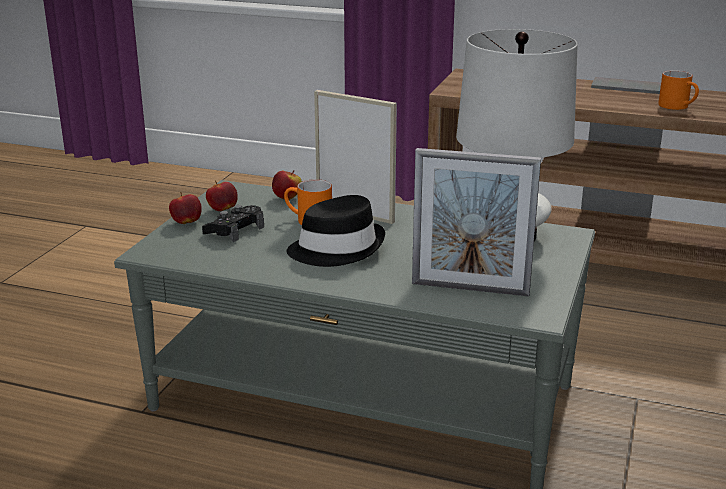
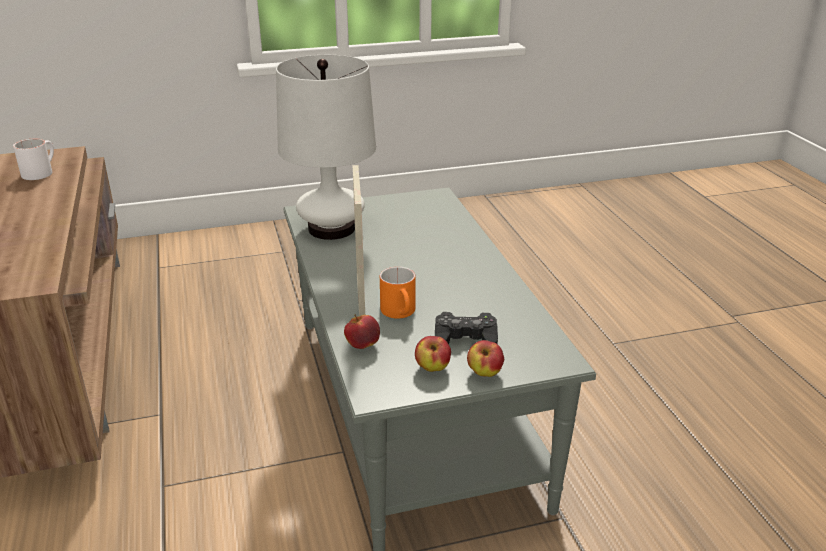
camera: 125 degrees left, 5 degrees up
black hat [287,195,385,267] -> none
picture frame [412,148,541,296] -> none
orange mug [658,70,699,110] -> white mug [13,139,54,180]

